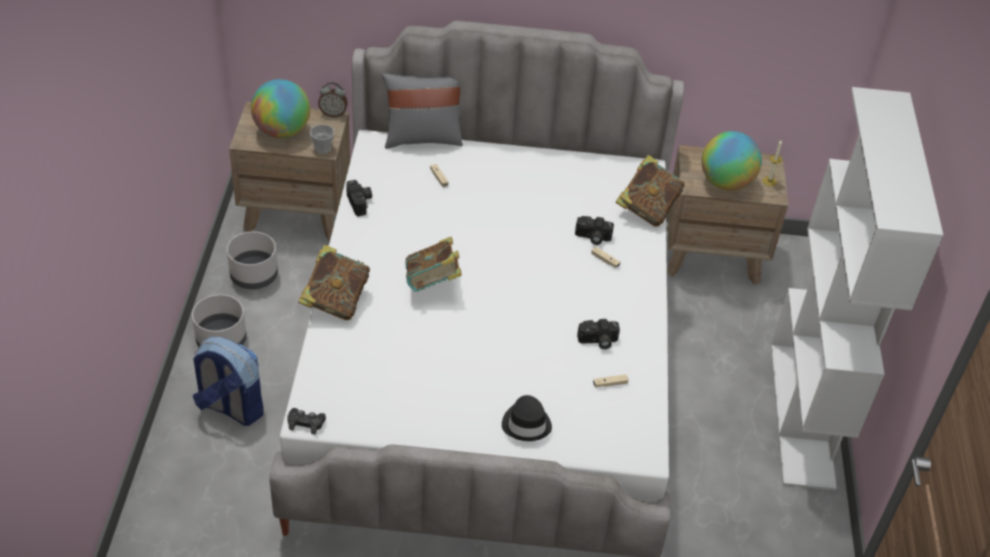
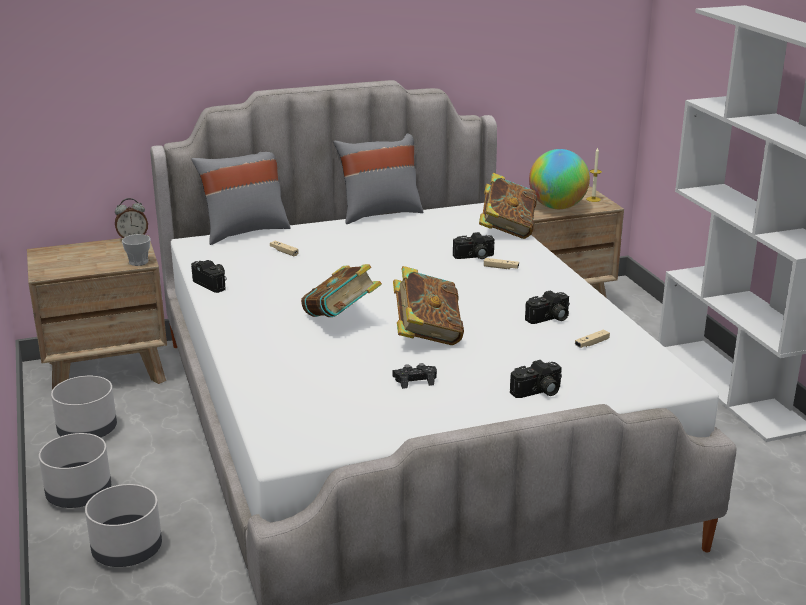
camera: 20 degrees left, 20 degrees down
backpack [193,337,264,426] -> grey planter [85,484,162,567]
globe [251,79,310,138] -> none
black game controller [287,408,326,435] -> black game controller moved to [392,363,437,389]
book [298,244,370,320] -> book moved to [393,266,464,345]
black hat [502,395,552,441] -> camera [510,360,562,398]
none -> grey pillow [333,133,423,224]

